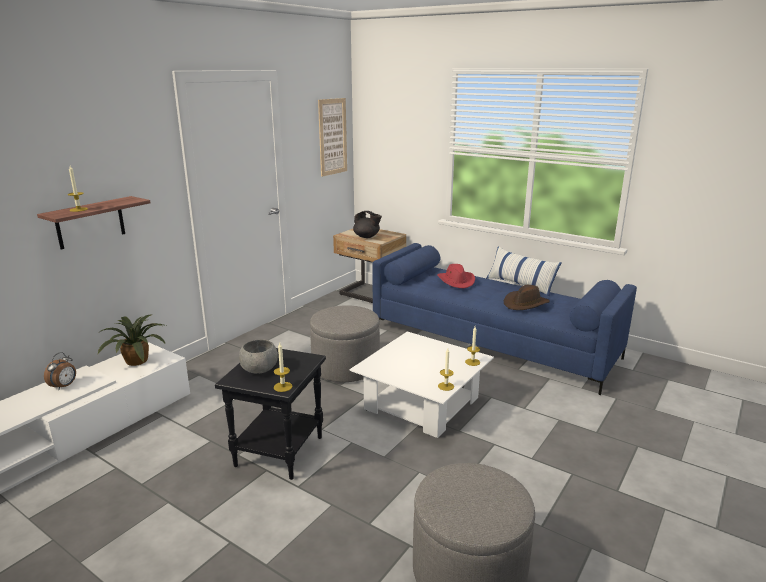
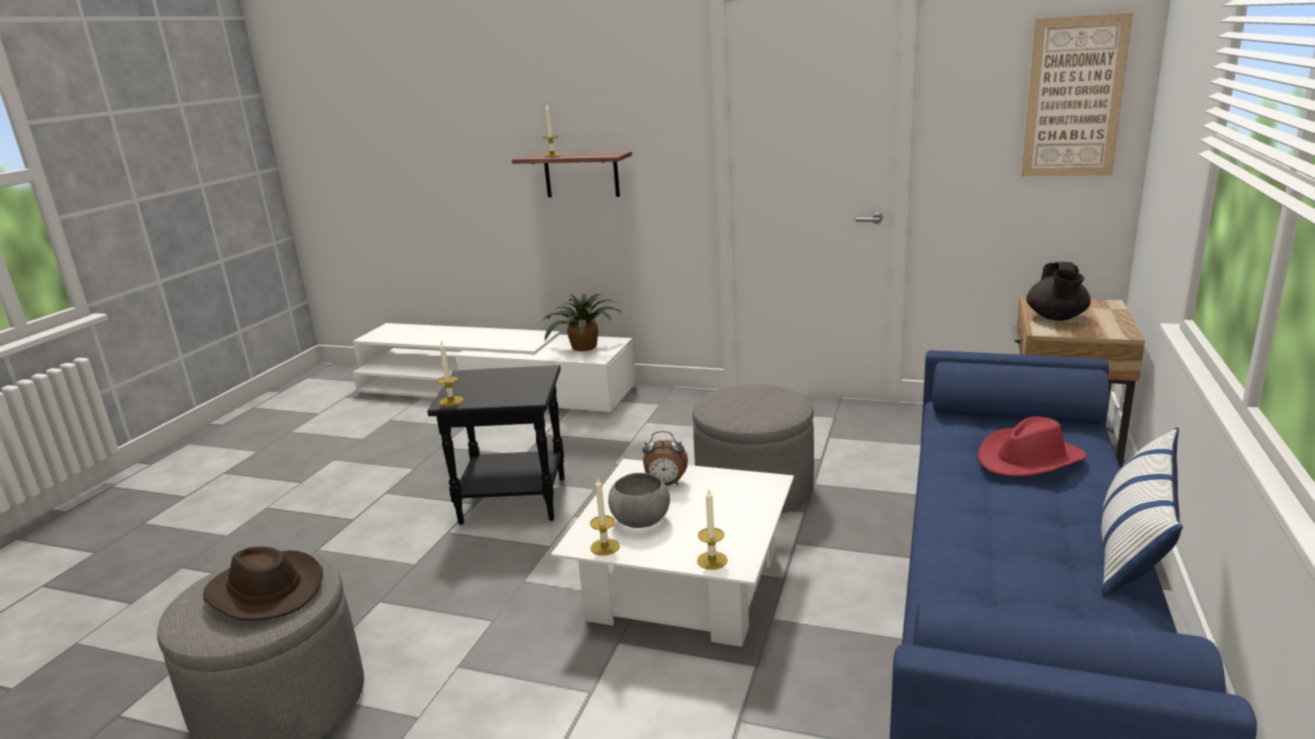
camera: 75 degrees right, 0 degrees up
alarm clock [44,352,76,390] -> alarm clock moved to [643,431,688,486]
grey bowl [239,339,278,373] -> grey bowl moved to [608,473,670,528]
brown hat [504,285,550,310] -> brown hat moved to [203,547,323,620]

